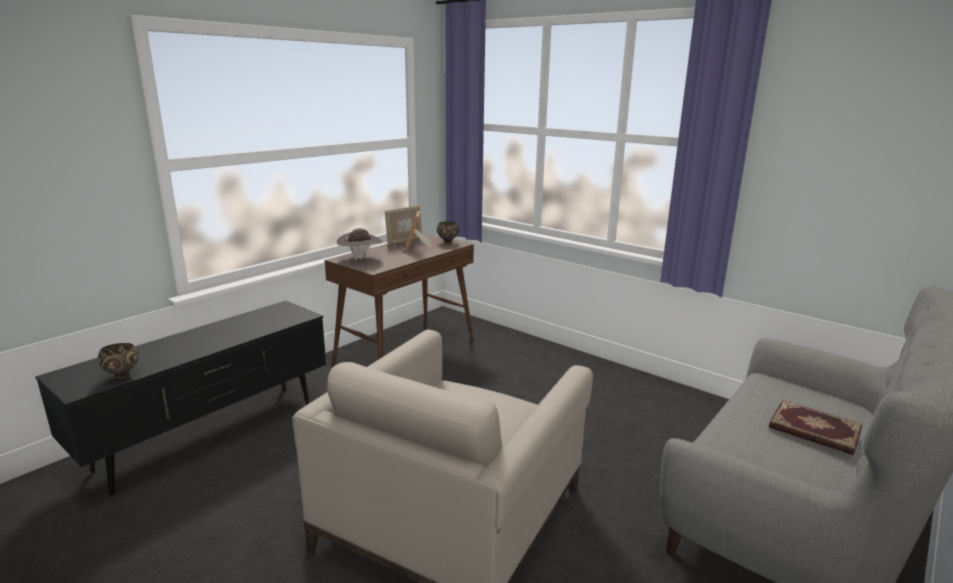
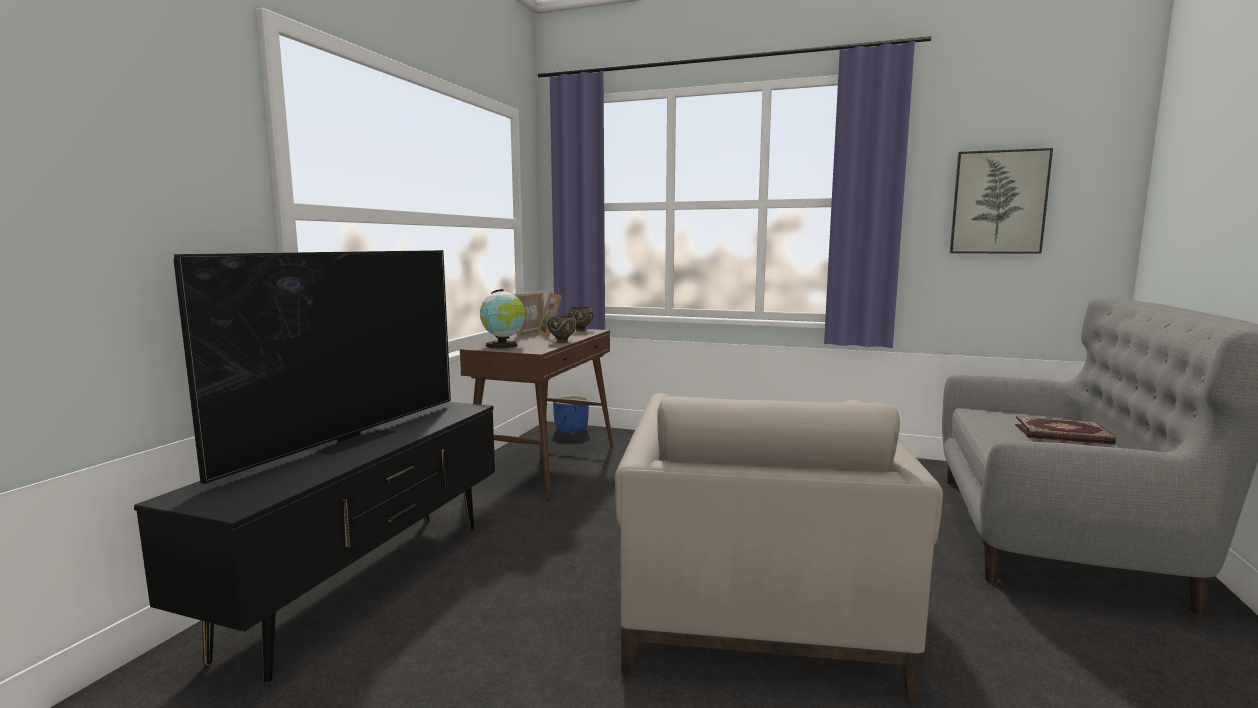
camera: 20 degrees left, 10 degrees down
brown bowl [98,343,139,380] -> brown bowl moved to [547,315,576,343]
brown hat [337,228,383,261] -> globe [480,289,525,348]
none -> television [174,250,451,484]
none -> blue planter [553,396,589,433]
none -> picture [950,148,1053,254]

